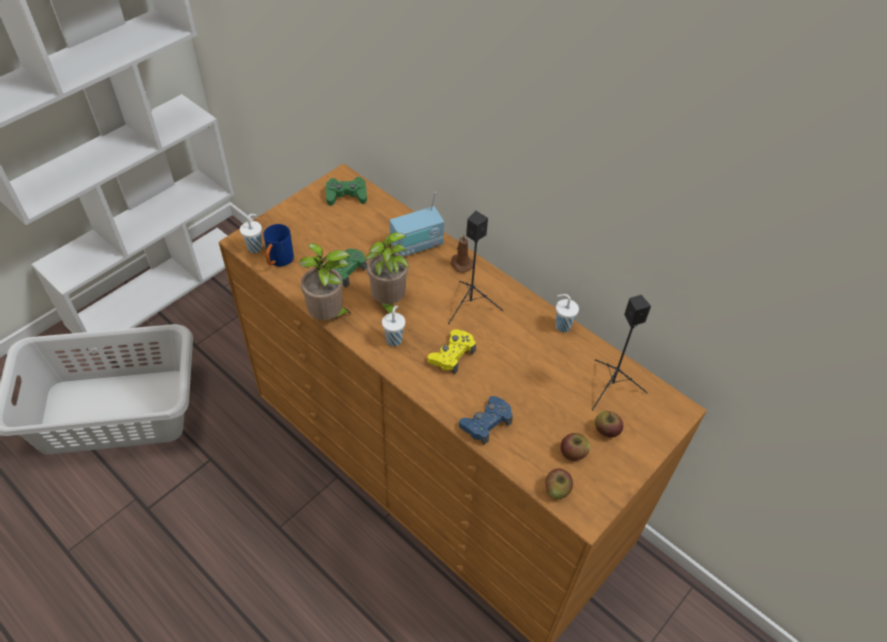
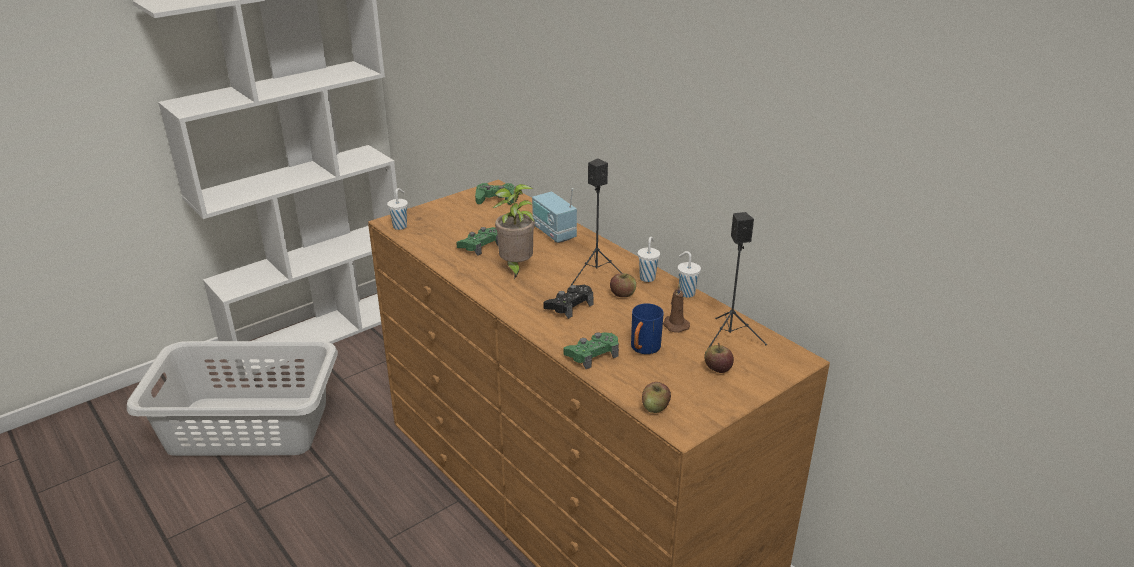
camera: 10 degrees right, 20 degrees down
blue mug [263,224,294,267] -> blue mug moved to [631,303,664,354]
potted plant [300,243,352,320] -> none
white cup [382,305,405,346] -> white cup moved to [638,236,660,282]
radio [390,192,444,257] -> radio turned 75 degrees clockwise [532,188,577,243]
yellow game controller [428,329,476,374] -> black game controller [544,285,594,319]
brown candle [451,234,473,273] -> brown candle moved to [663,284,690,333]
blue game controller [459,396,513,445] -> green game controller [564,332,619,369]
apple [561,433,590,461] -> apple moved to [610,273,636,297]

